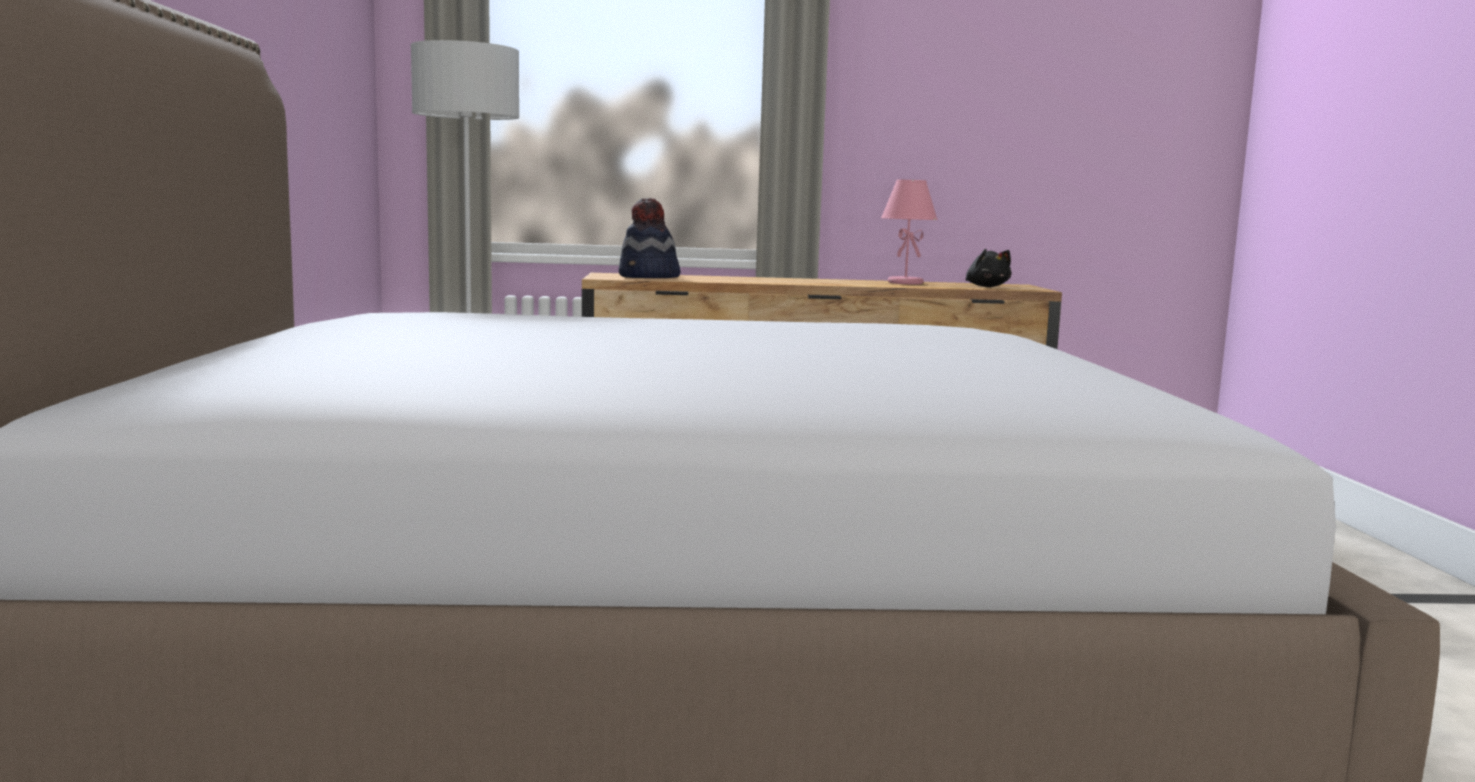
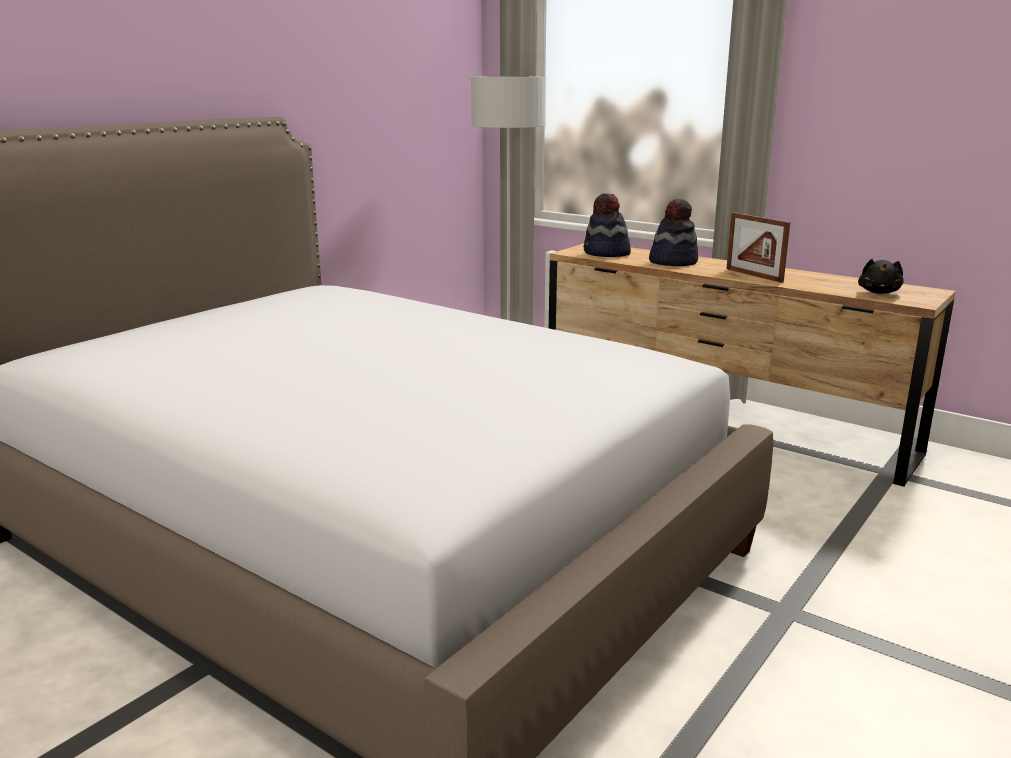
camera: 40 degrees right, 10 degrees up
pink table lamp [881,180,938,284] -> none
none -> hat [649,199,698,266]
none -> picture frame [726,212,790,283]

